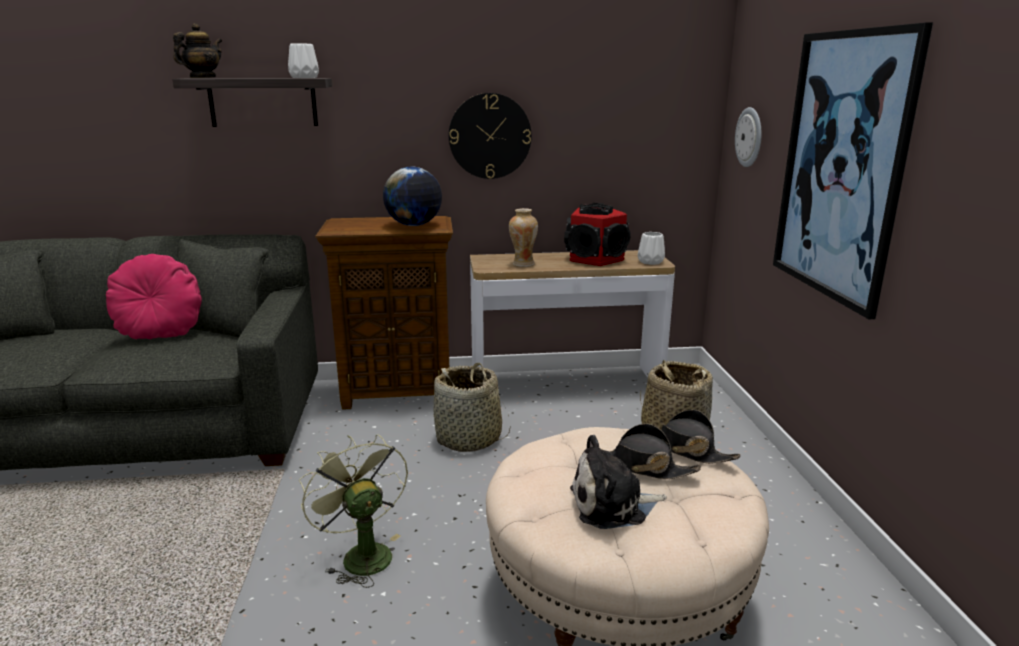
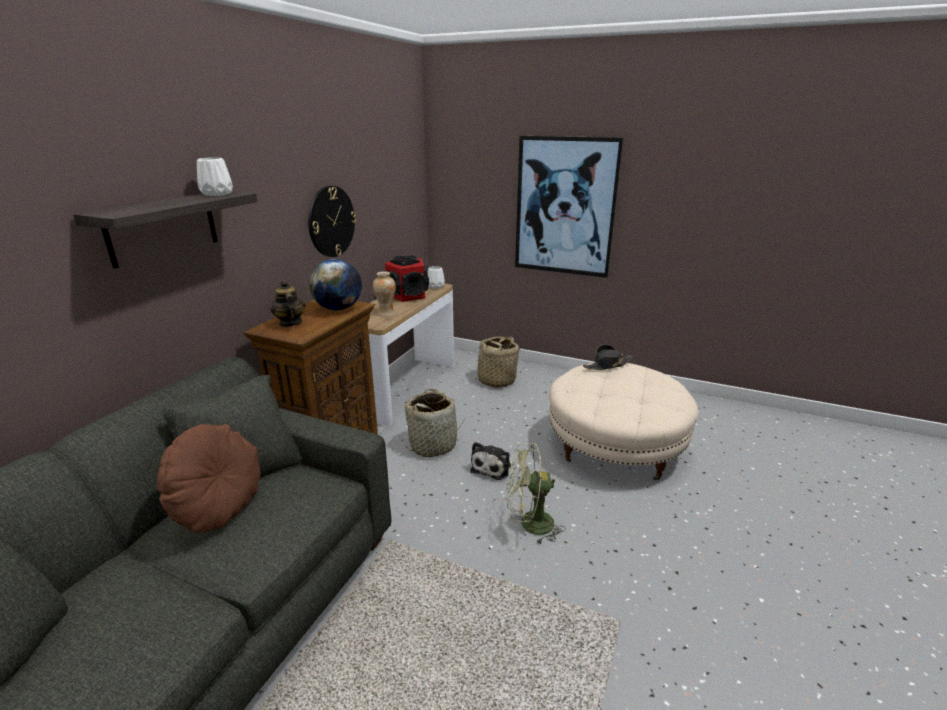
camera: 60 degrees left, 5 degrees up
pink pillow [106,254,202,339] -> brown pillow [157,424,261,533]
teapot [173,23,222,78] -> teapot moved to [270,280,305,327]
plush toy [570,435,667,529] -> plush toy moved to [470,442,511,480]
black hat [600,424,701,479] -> none
wall clock [735,107,762,167] -> none

